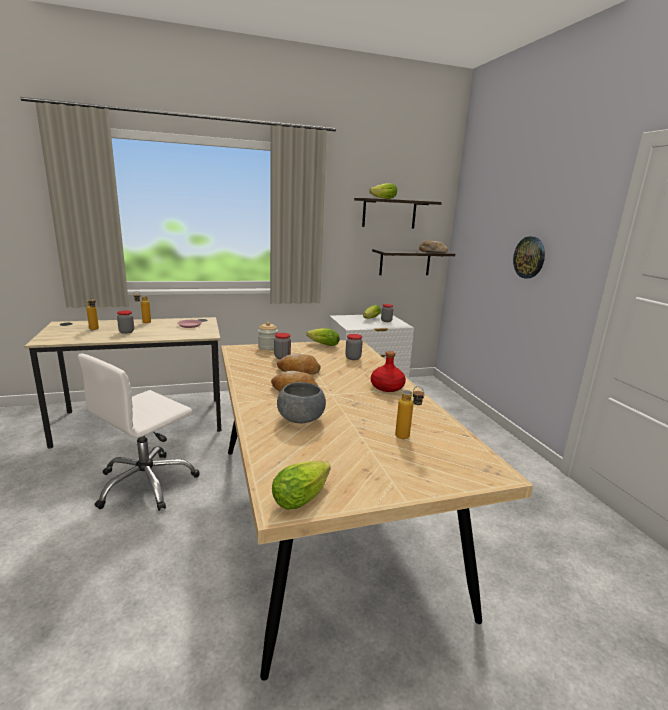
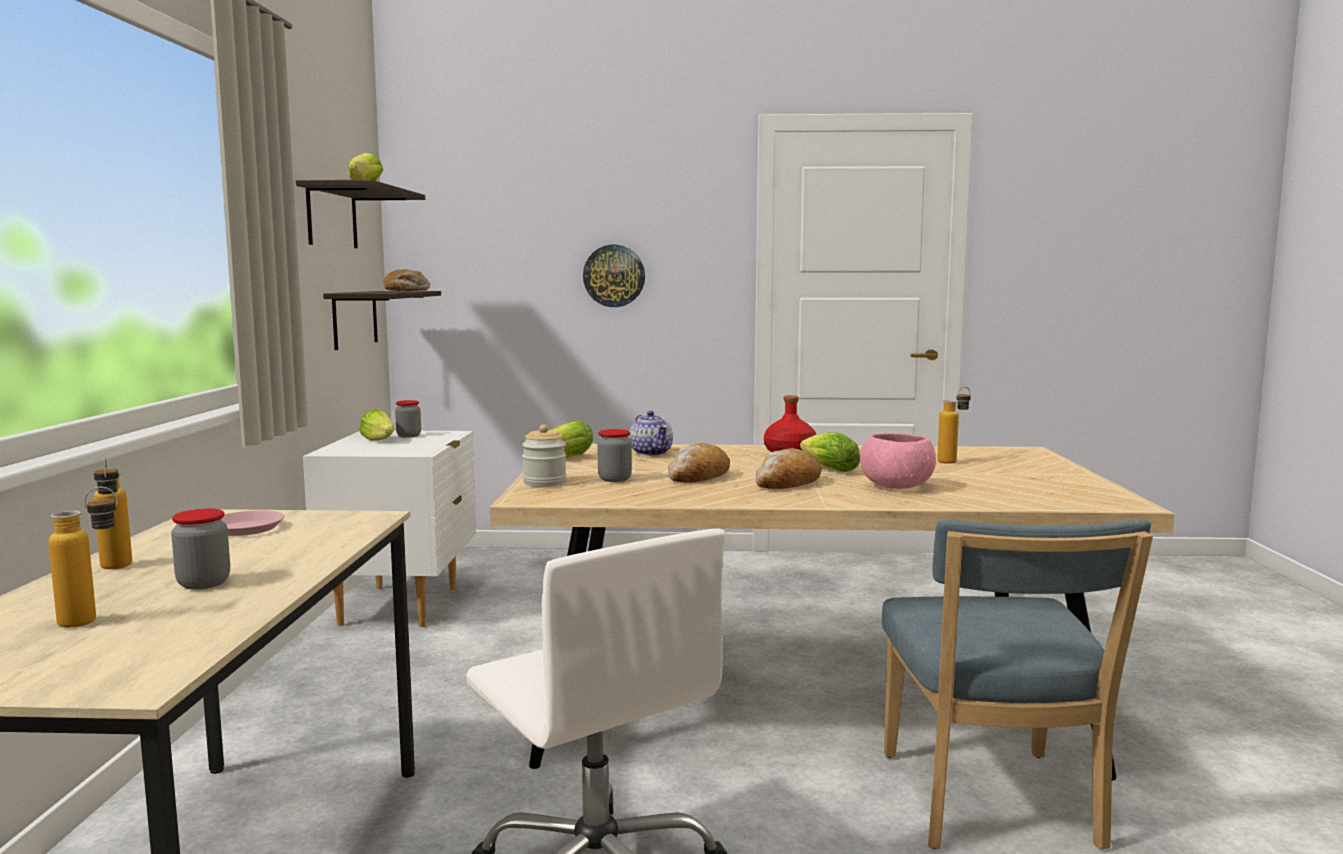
camera: 70 degrees left, 10 degrees down
lettuce [272,461,331,510] -> lettuce moved to [800,432,860,472]
grey bowl [277,382,326,423] -> pink bowl [860,433,936,489]
jar [345,334,363,360] -> teapot [629,411,673,456]
none -> blue chair [882,519,1153,850]

